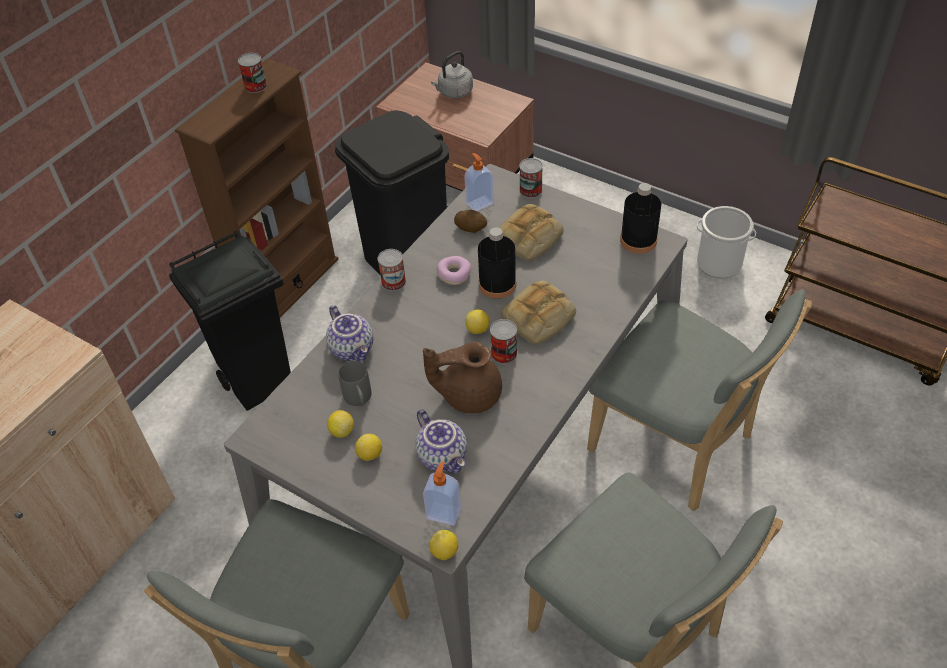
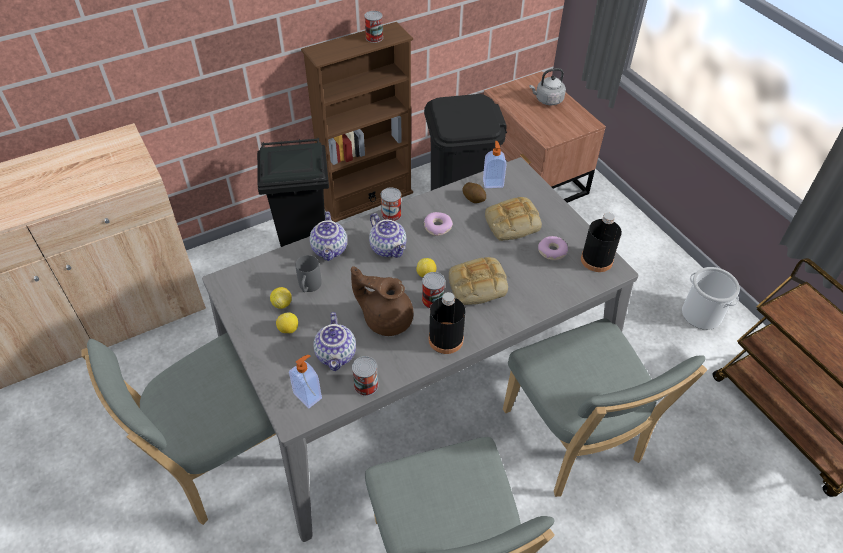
camera: 25 degrees right, 0 degrees up
lemon [429,530,458,560] -> none
black bottle [478,227,516,299] -> black bottle moved to [429,292,465,354]
can [519,158,543,198] -> can moved to [352,356,378,396]
none -> teapot [369,213,407,258]
none -> donut [538,236,568,260]

